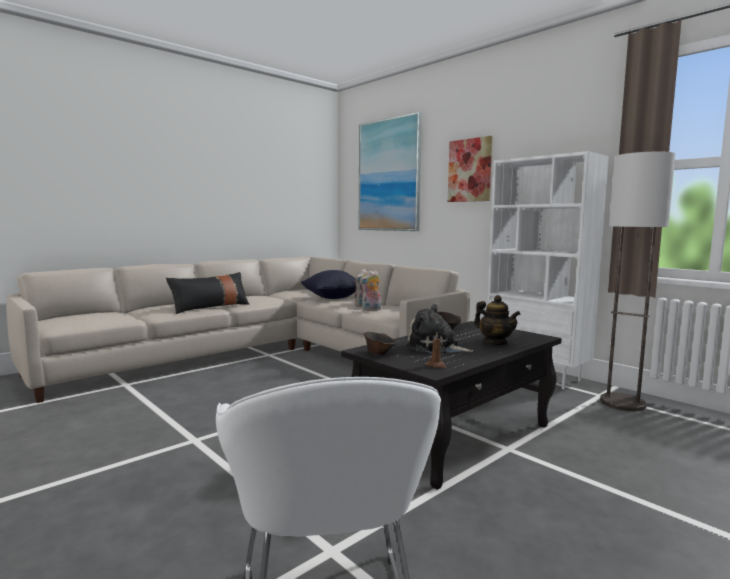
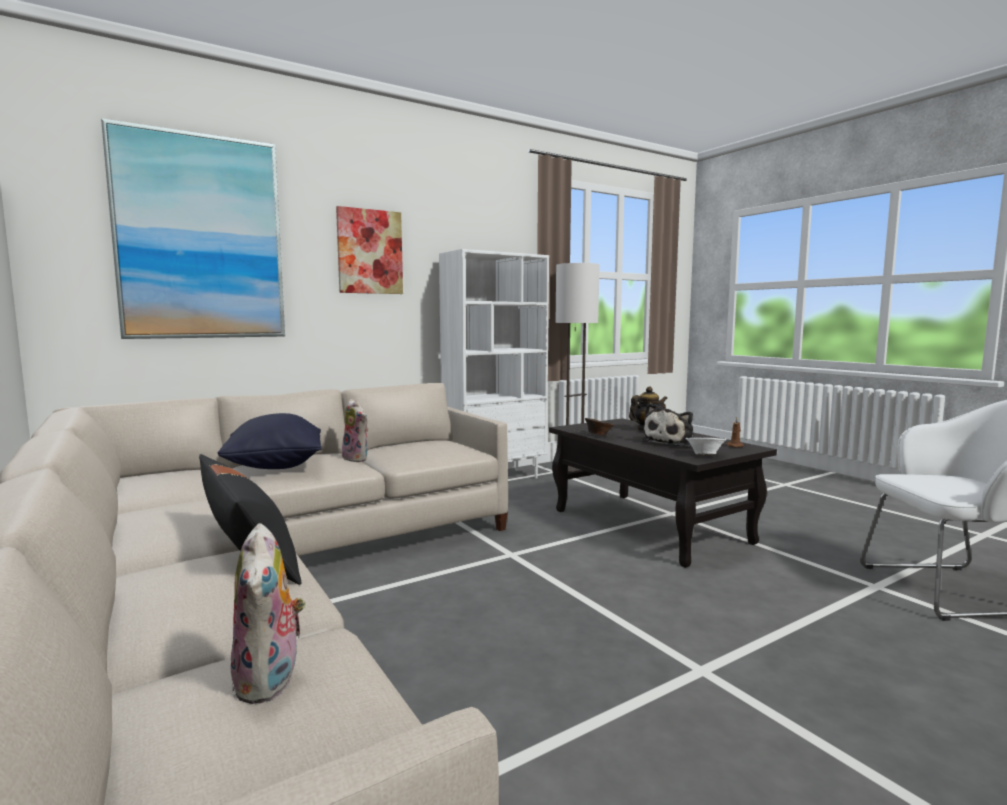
camera: 80 degrees left, 0 degrees up
plush toy [360,271,381,311] -> plush toy moved to [231,523,305,704]
brown bowl [364,332,397,355] -> white bowl [685,438,726,455]

